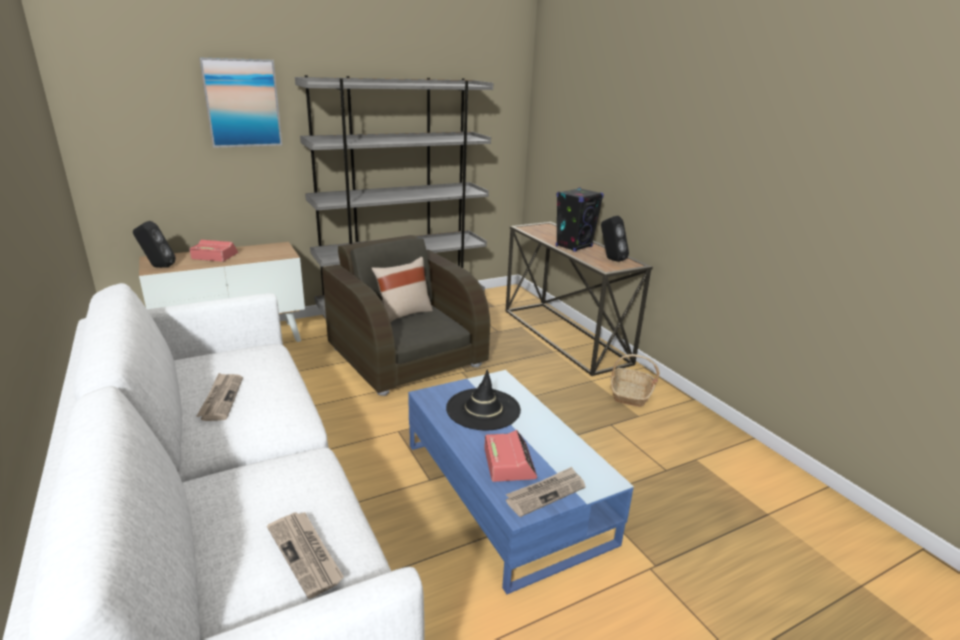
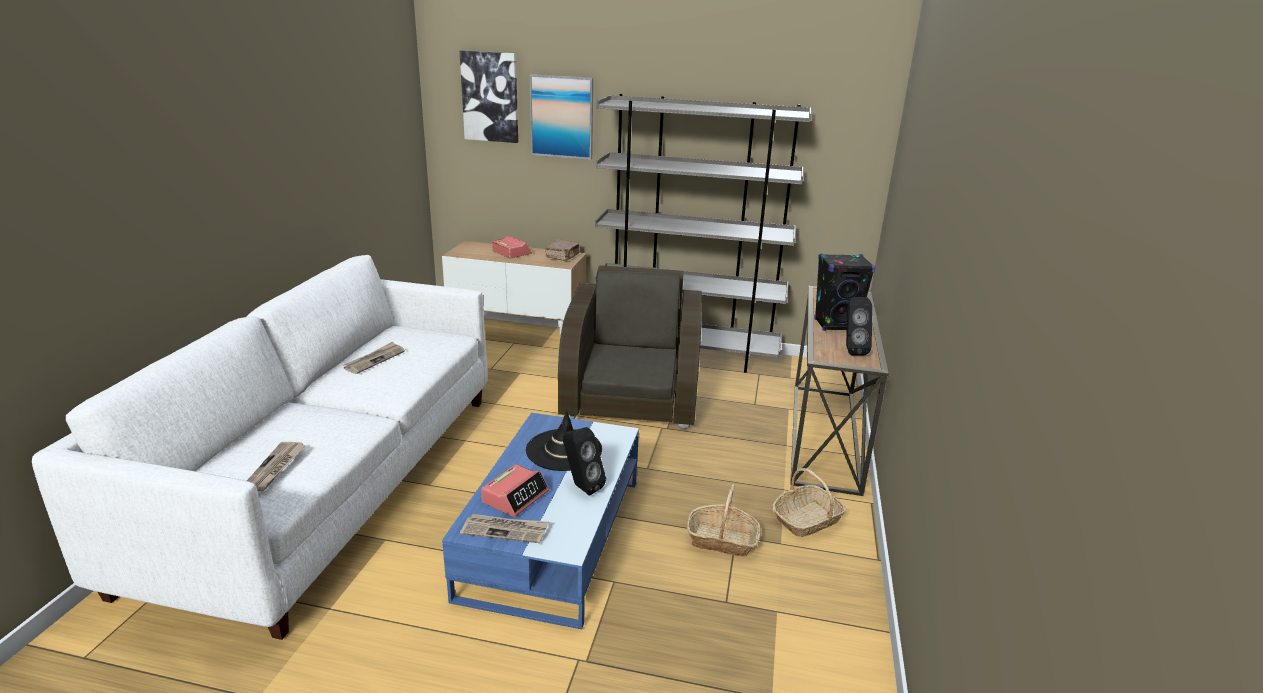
camera: 40 degrees right, 0 degrees up
black speaker [133,221,176,268] -> black speaker moved to [563,427,606,496]
beige pillow [372,257,433,323] -> none
none -> picture [460,51,518,143]
none -> brown book [545,239,580,261]
none -> basket [687,483,761,557]

